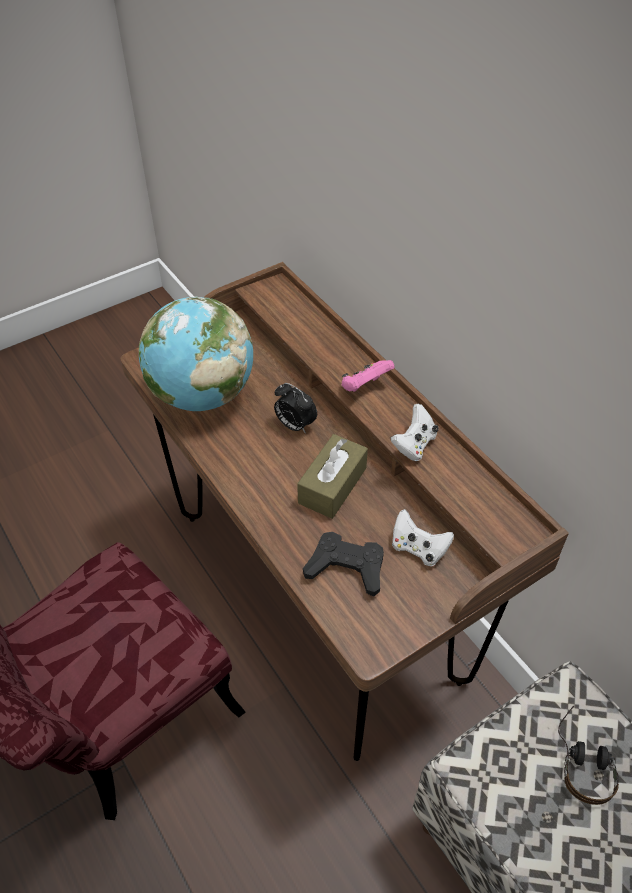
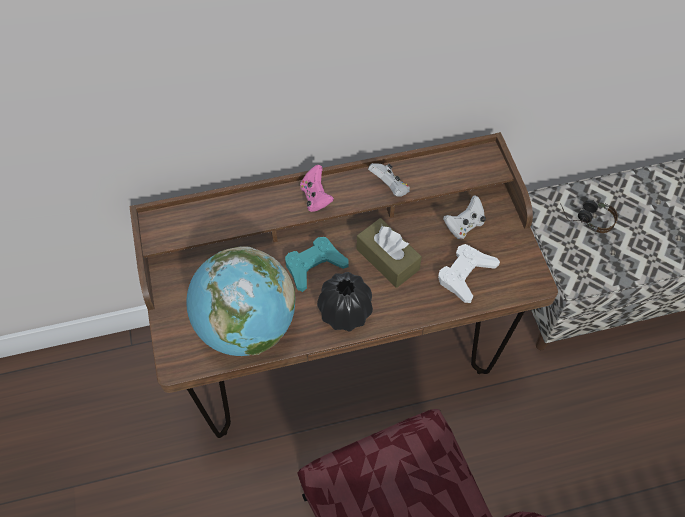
camera: 70 degrees left, 10 degrees up
alarm clock [274,383,317,434] -> turquoise game controller [285,237,348,292]
black game controller [303,532,384,597] -> white game controller [438,244,500,303]
none -> black vase [317,272,373,332]

